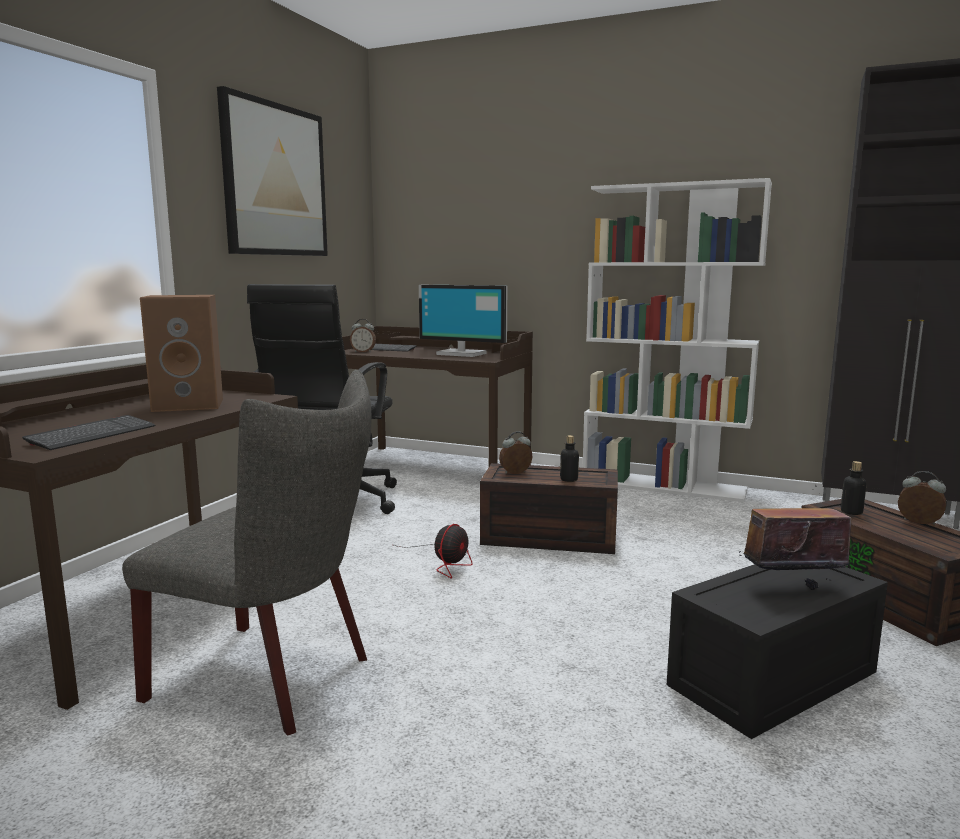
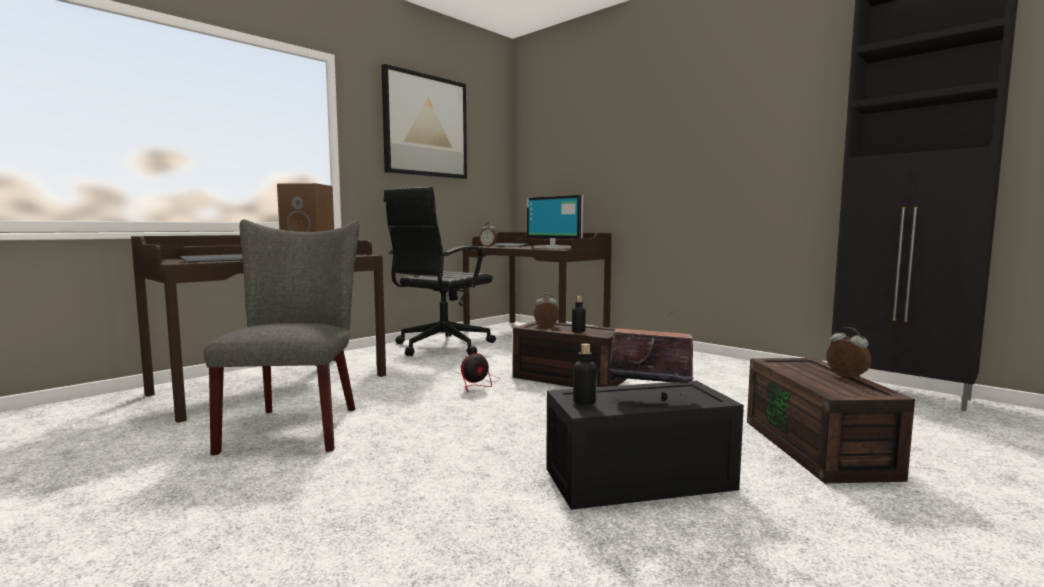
camera: 20 degrees right, 5 degrees down
grey chair [122,370,371,736] -> grey chair turned 135 degrees counterclockwise [204,220,359,455]
white bookcase [583,178,772,502] -> none
bottle [841,461,866,515] -> bottle moved to [573,343,597,405]

